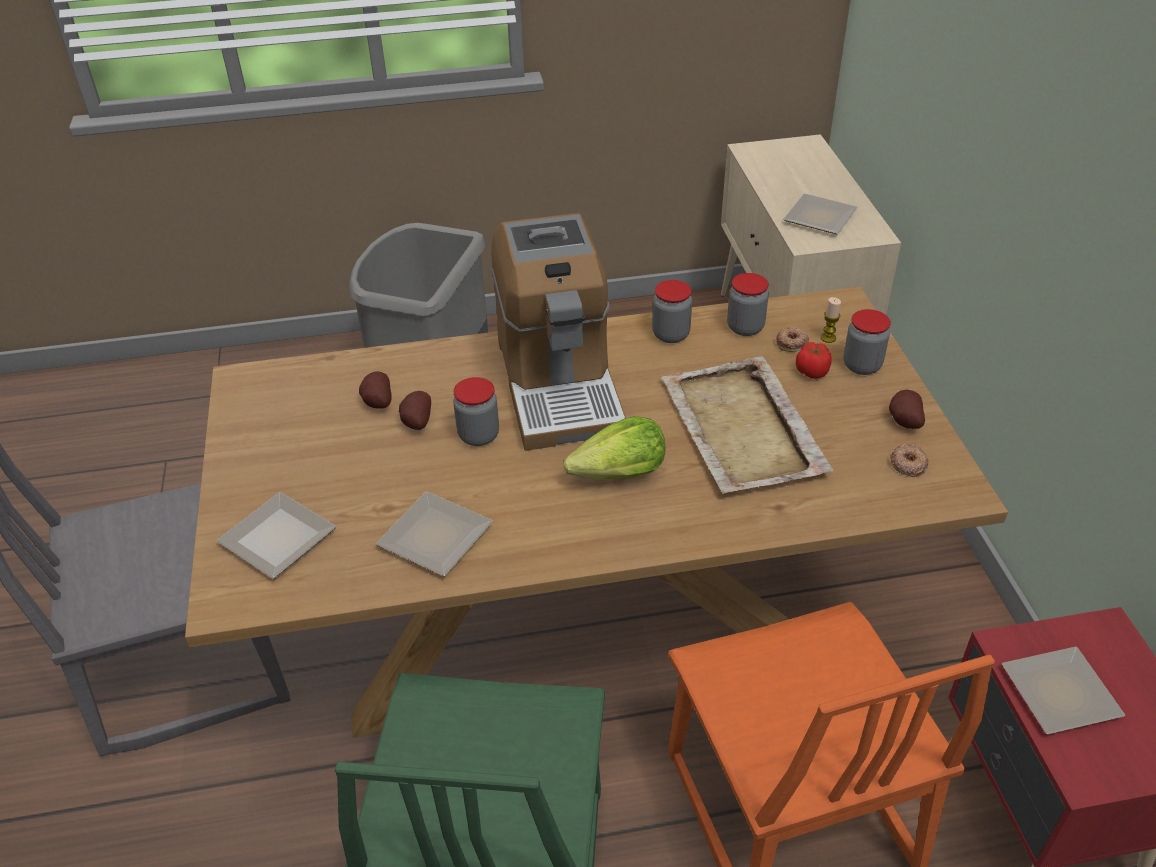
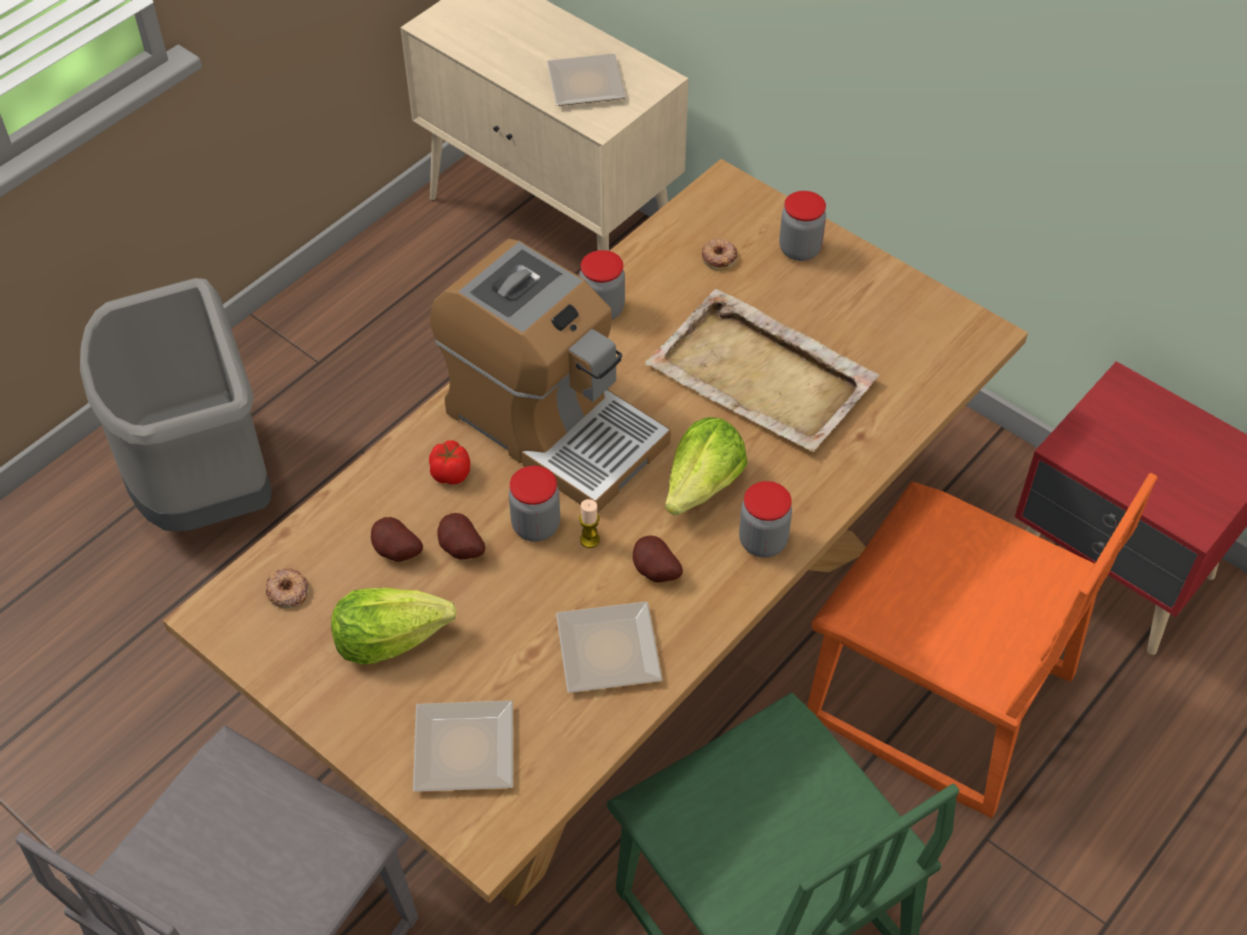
camera: 40 degrees left, 10 degrees up
jar [727,273,769,336] -> jar moved to [739,481,792,558]
tomato [796,342,832,379] -> tomato moved to [429,440,470,485]
candle [821,297,841,343] -> candle moved to [579,499,600,548]
potato [889,390,925,429] -> potato moved to [633,535,683,583]
donut [890,444,929,477] -> donut moved to [265,568,309,608]
plate [1002,647,1125,734] -> none
none -> lettuce [331,588,457,665]

